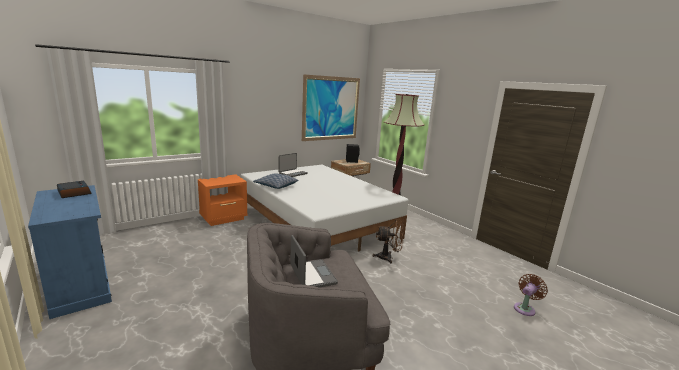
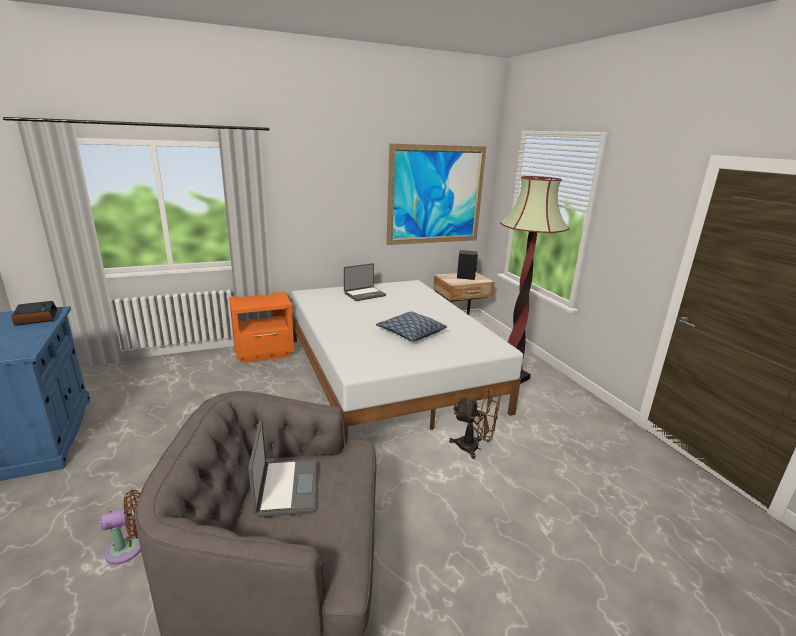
camera: 15 degrees right, 5 degrees up
pillow [253,173,299,189] -> pillow moved to [376,311,447,342]
brown fan [514,274,548,316] -> brown fan moved to [100,490,141,564]

